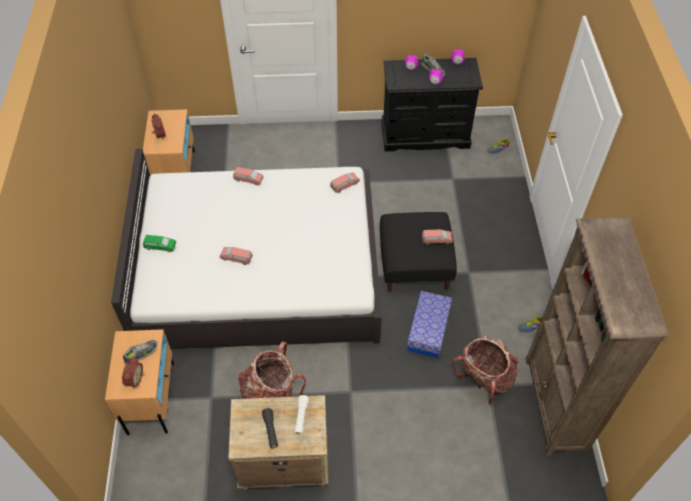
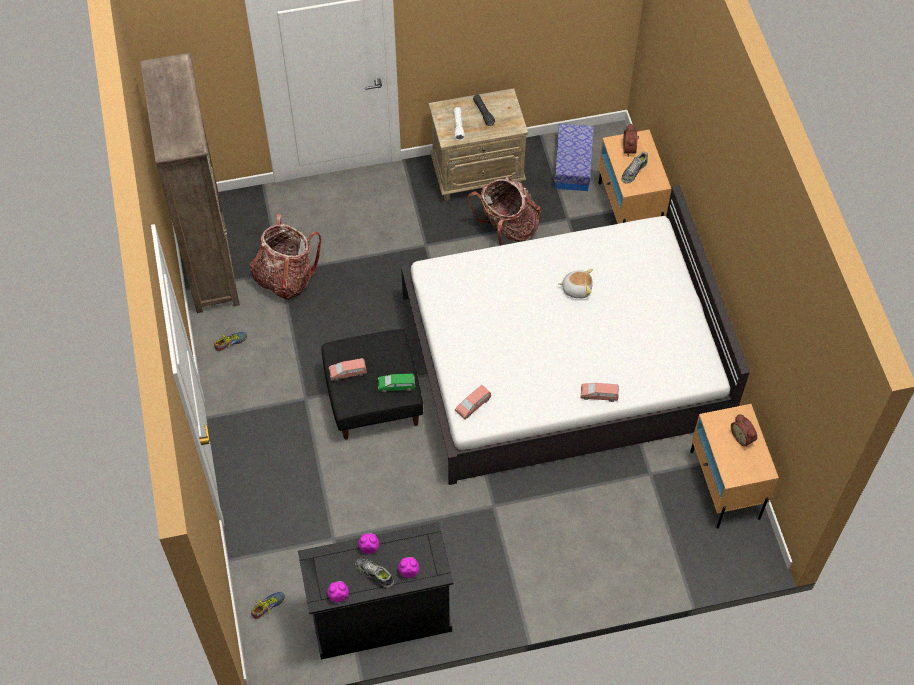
camera: 170 degrees right, 5 degrees up
green toy car [143,235,176,252] -> green toy car moved to [378,374,415,392]
pink toy car [220,247,253,265] -> plush toy [558,269,593,298]
storage box [407,291,452,358] -> storage box moved to [554,124,594,191]

